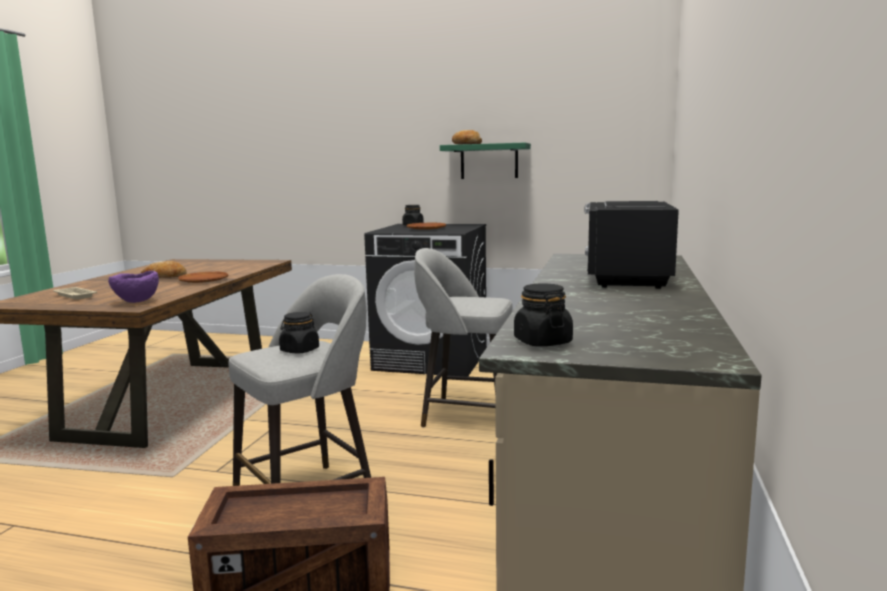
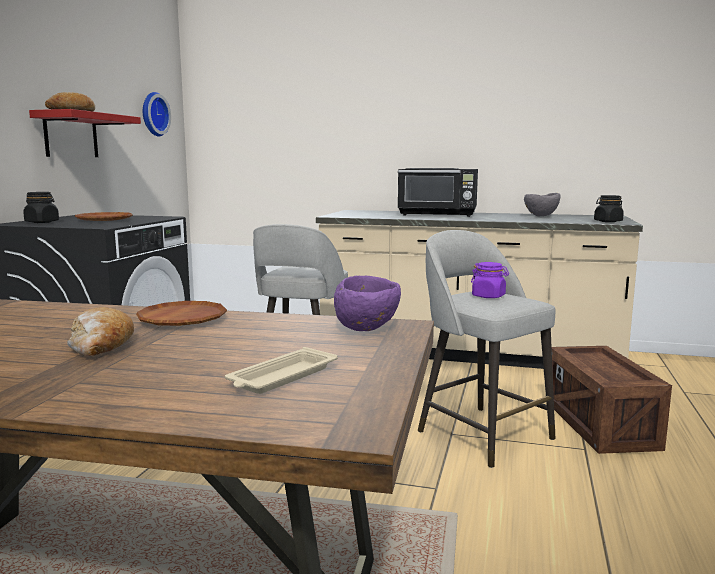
camera: 90 degrees left, 0 degrees up
black jar [279,312,319,353] -> purple jar [471,262,509,298]
green shelf [440,143,531,179] -> red shelf [29,109,141,157]
none -> wall clock [143,92,171,136]
none -> grey bowl [524,193,561,216]

